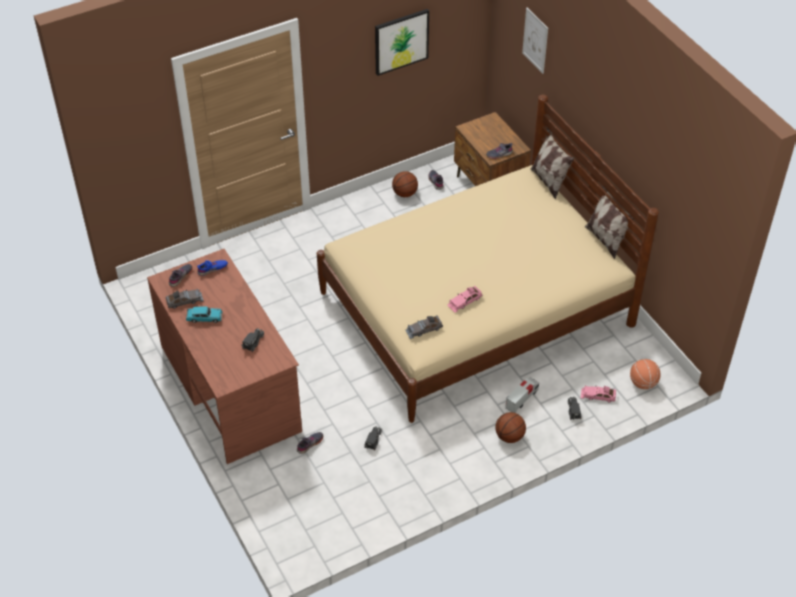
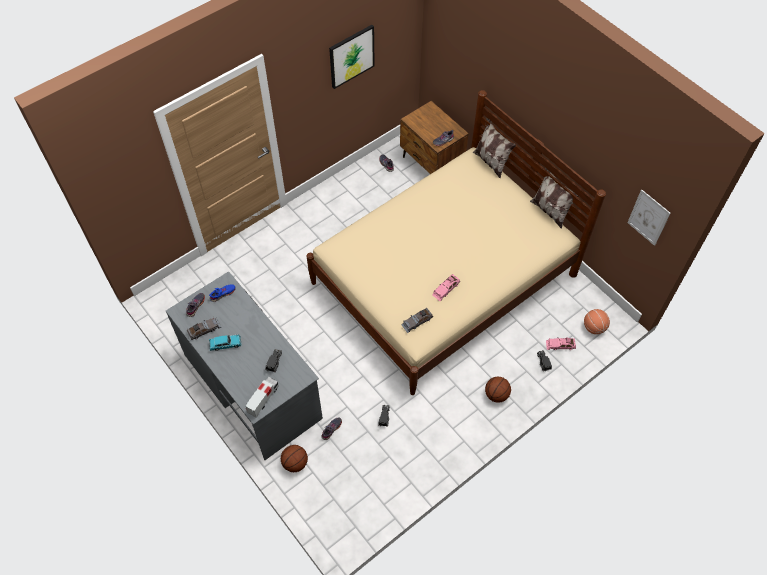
camera: 10 degrees left, 10 degrees up
brown desk [147,249,302,464] -> grey desk [166,271,323,460]
basketball [392,171,418,197] -> basketball moved to [281,445,308,472]
toy truck [505,377,539,413] -> toy truck moved to [245,377,279,418]
picture [522,8,548,74] -> picture moved to [627,189,671,246]

